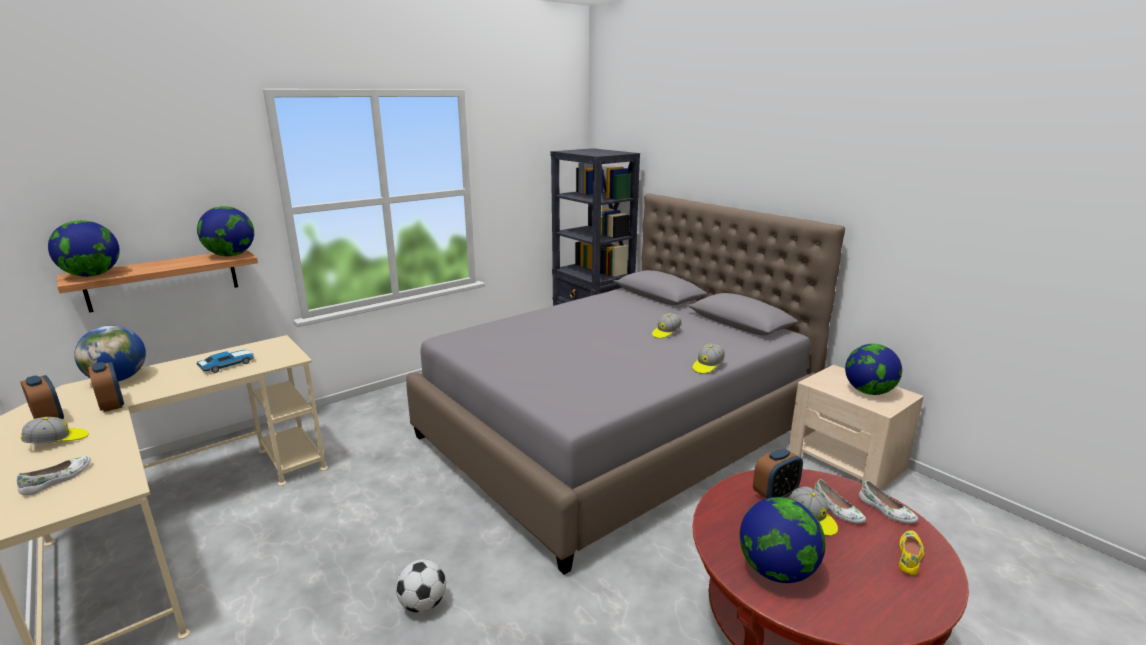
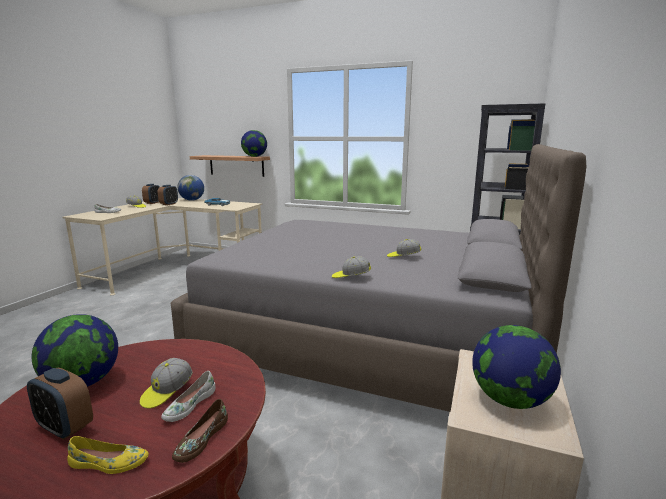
camera: 60 degrees right, 5 degrees down
globe [48,220,120,277] -> none
football [396,559,446,613] -> none
alarm clock [753,448,803,498] -> alarm clock moved to [27,367,93,440]
white shoe [859,481,918,524] -> brown shoe [172,399,228,463]

